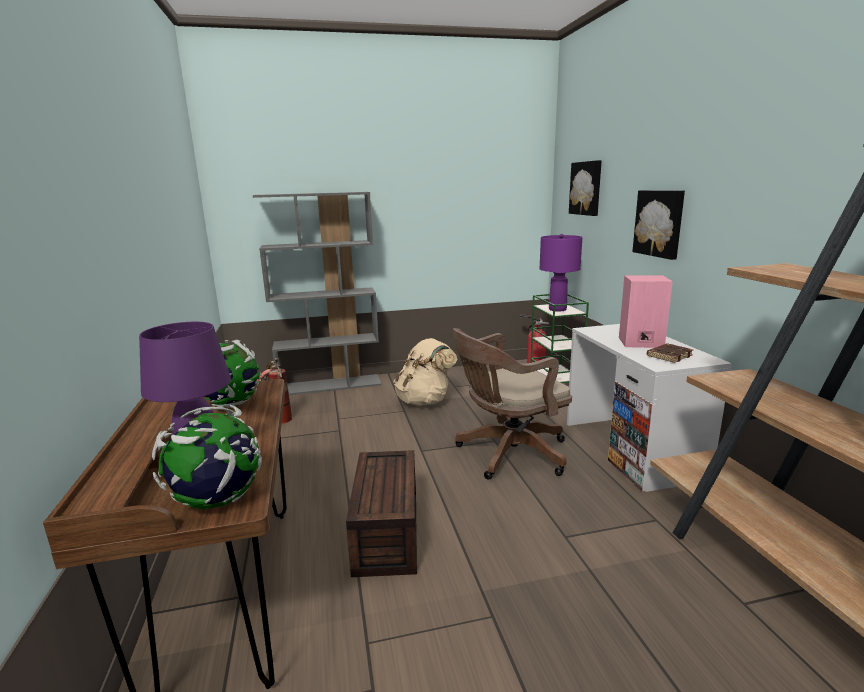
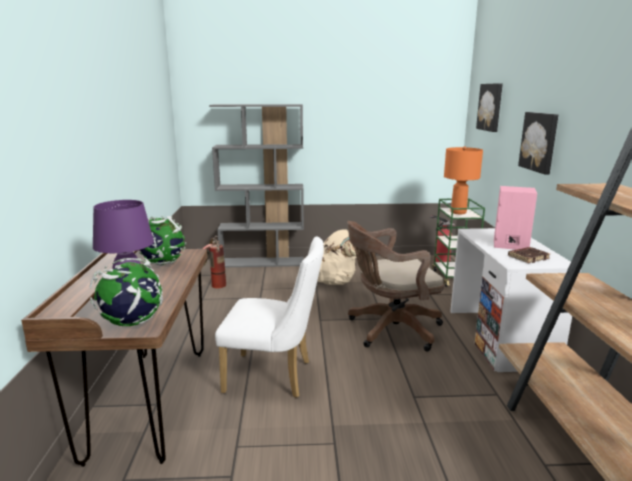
camera: 10 degrees right, 0 degrees up
brown storage box [346,450,417,577] -> white chair [215,236,324,398]
purple table lamp [540,234,582,311] -> orange table lamp [444,146,483,214]

